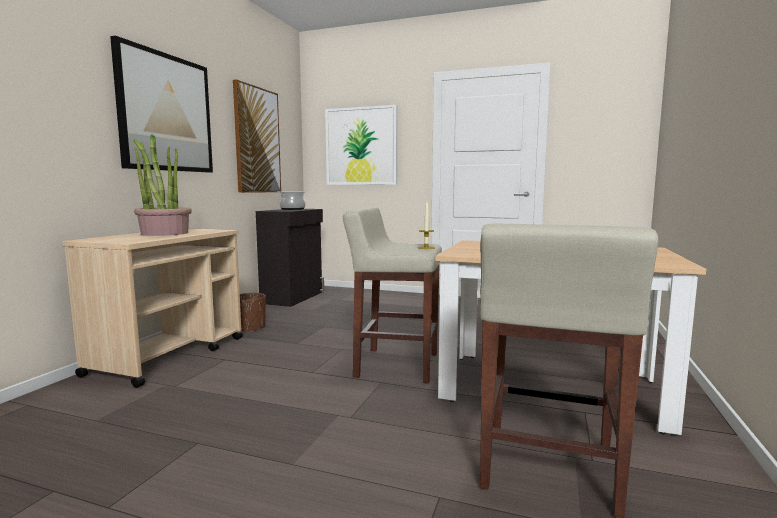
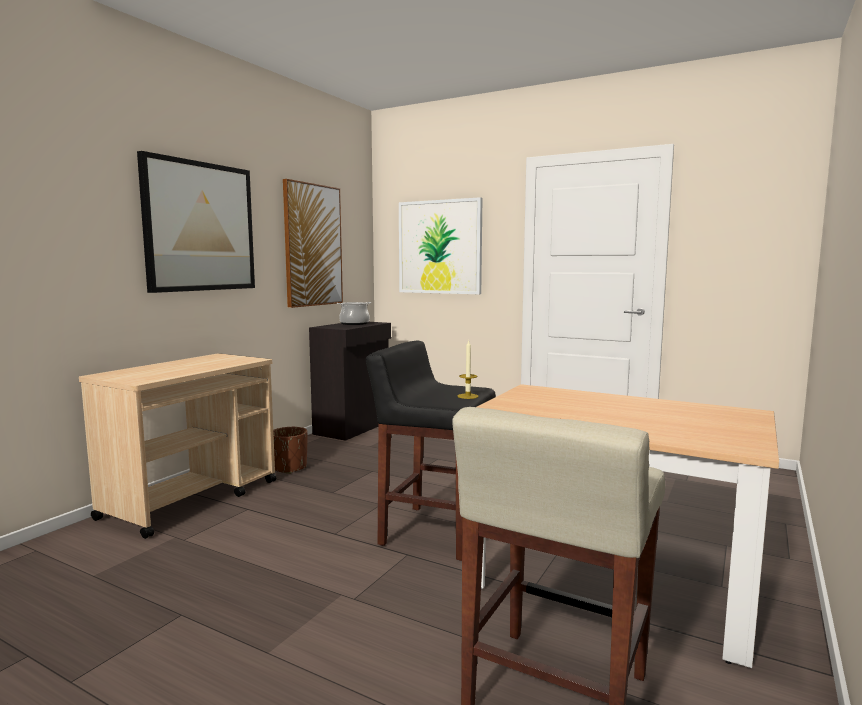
camera: 10 degrees right, 0 degrees up
potted plant [133,134,192,236] -> none
beige stool [343,207,442,384] -> black stool [366,341,496,561]

